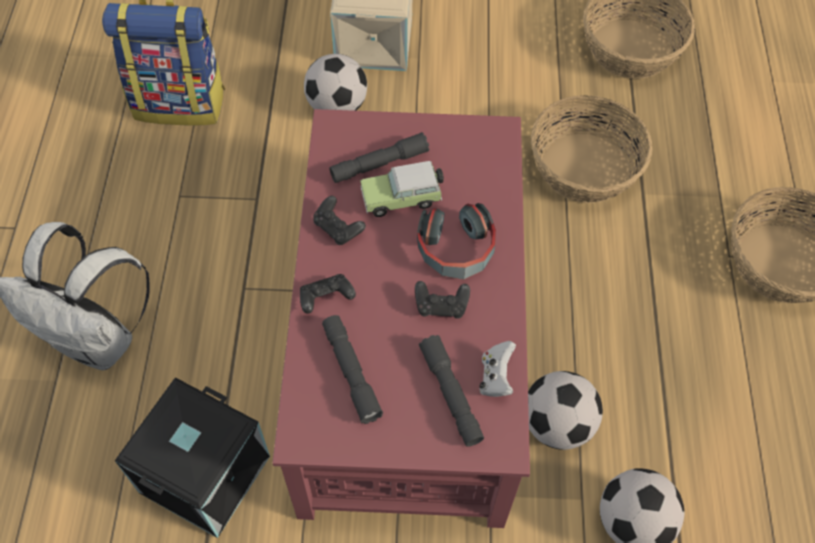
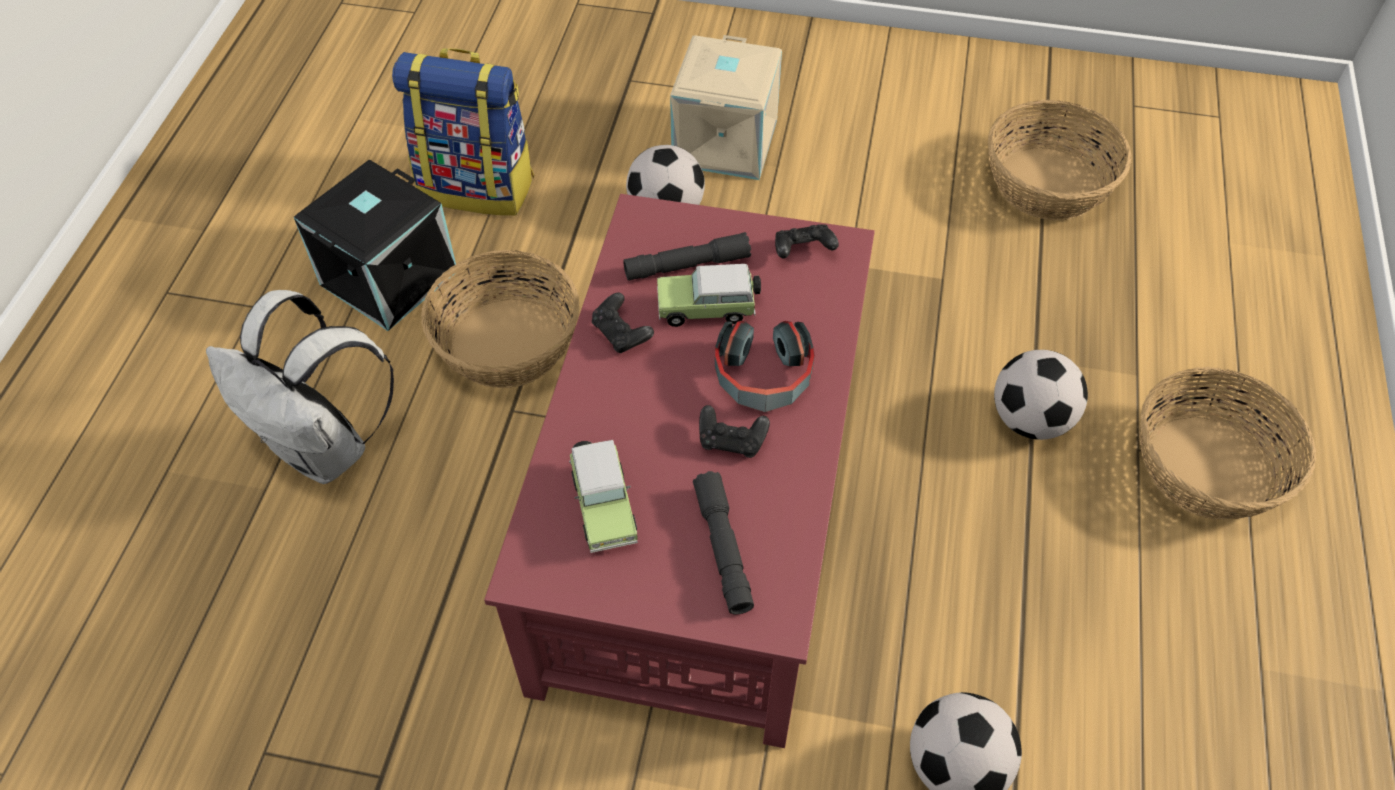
camera: 10 degrees right, 5 degrees down
black storage box [115,377,270,538] -> black storage box moved to [294,159,456,331]
black game controller [300,274,356,314] -> black game controller moved to [775,224,839,258]
grey flashlight [322,315,383,424] -> toy car [569,440,638,553]
white game controller [479,341,516,397] -> none
football [528,371,603,450] -> football moved to [994,350,1088,440]
basket [531,95,652,203] -> basket moved to [421,250,579,388]

